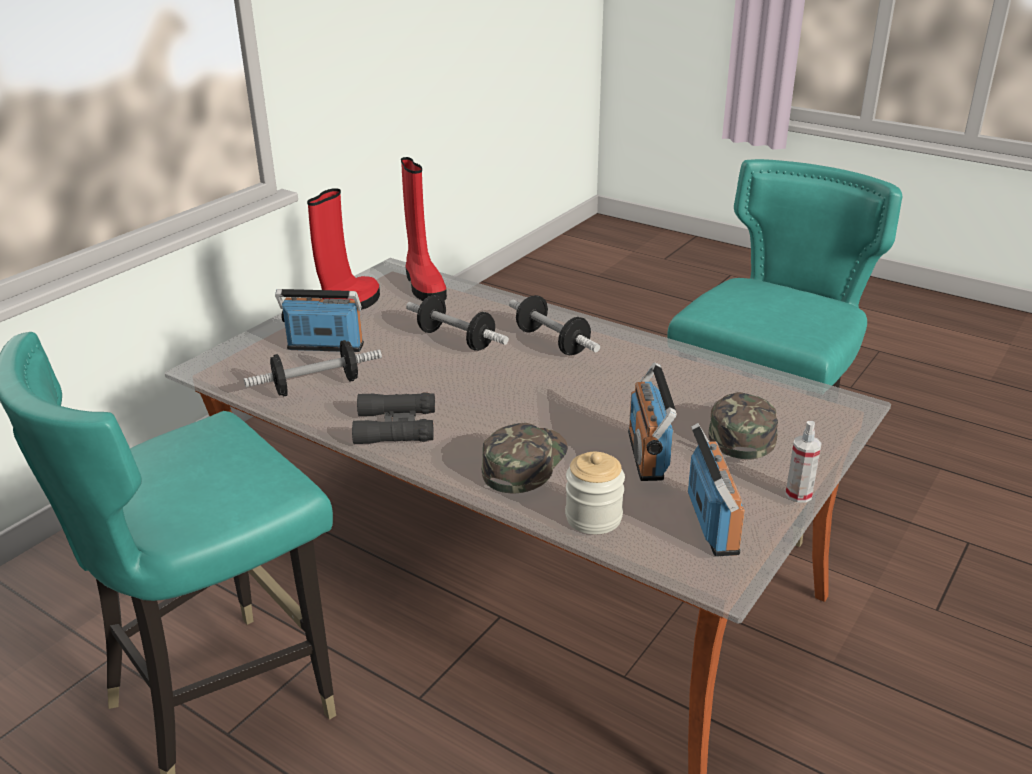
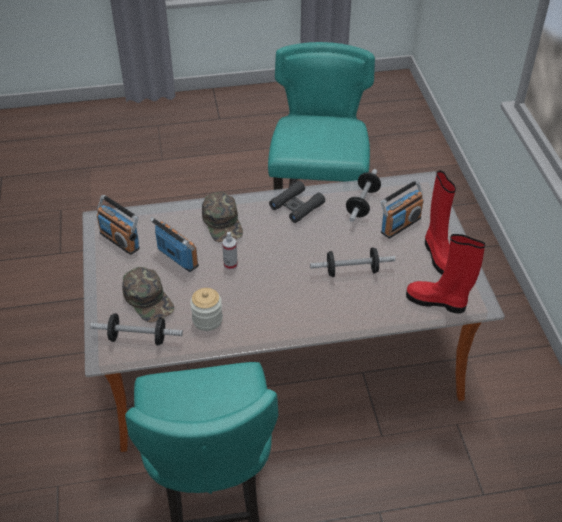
camera: 135 degrees right, 15 degrees up
dumbbell [509,295,600,355] -> dumbbell moved to [91,313,183,346]
jar [565,452,625,534] -> jar moved to [190,288,223,331]
spray bottle [785,421,822,503] -> spray bottle moved to [222,232,238,270]

